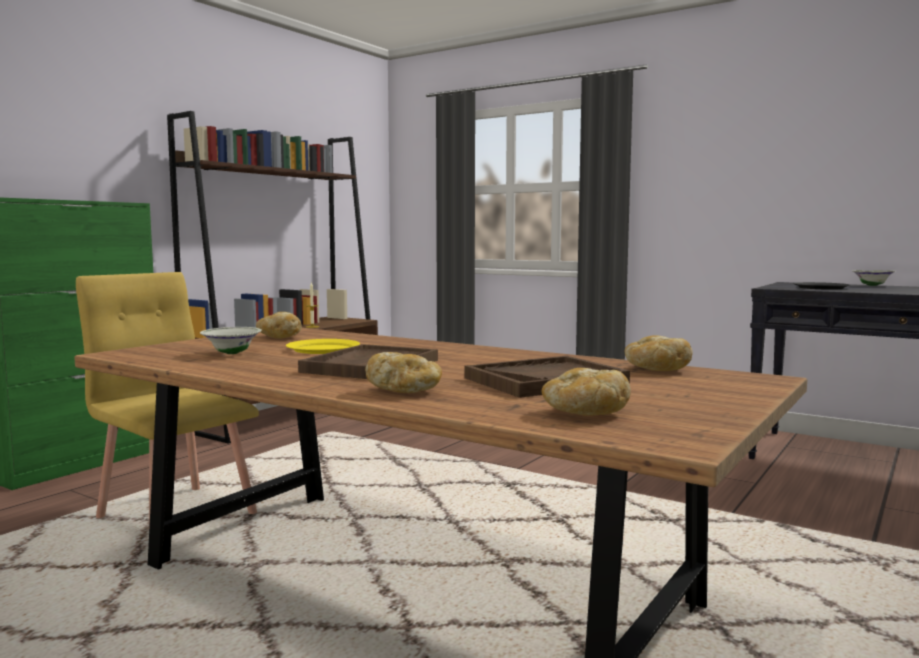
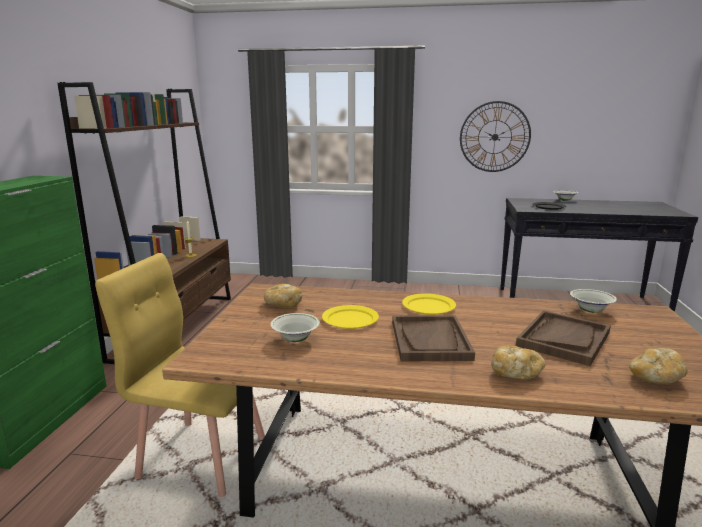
camera: 25 degrees left, 10 degrees up
bread [625,335,693,371] -> white bowl [570,289,617,313]
none -> yellow plate [402,293,456,315]
none -> wall clock [460,101,531,172]

